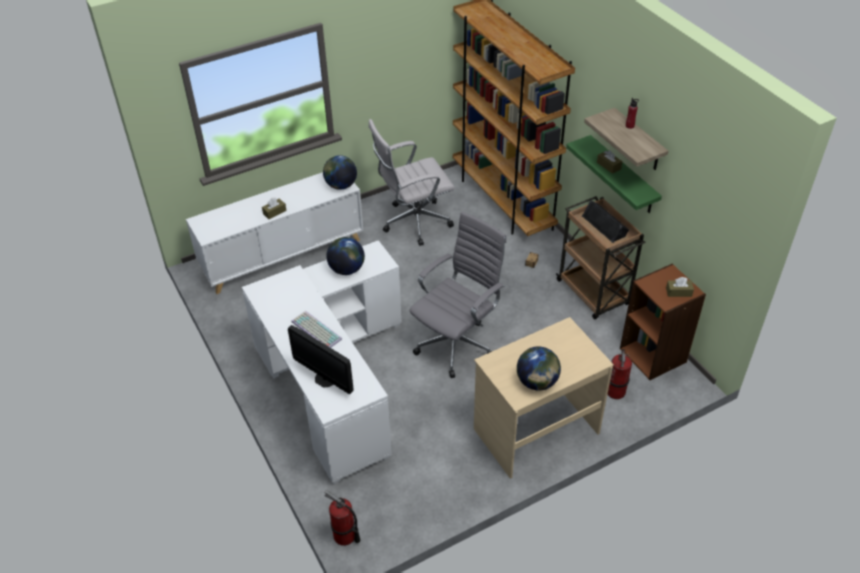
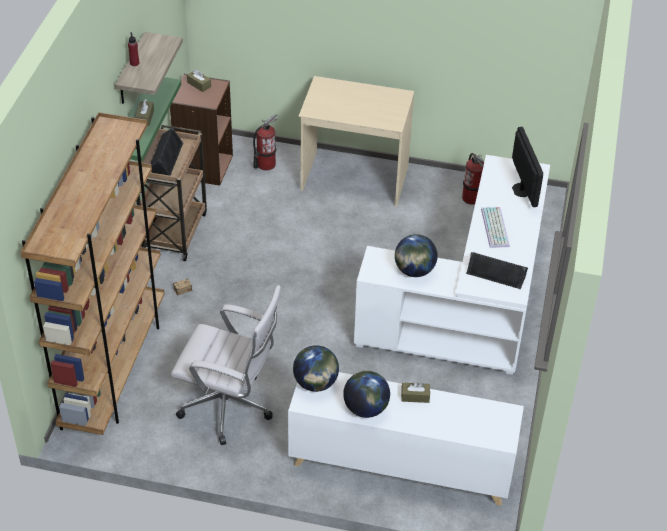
camera: 140 degrees left, 0 degrees up
fire extinguisher [325,490,360,546] -> fire extinguisher moved to [462,153,484,205]
grey office chair [409,212,506,378] -> none
globe [517,346,561,391] -> globe moved to [343,371,390,418]
none -> black speaker [466,252,528,290]

